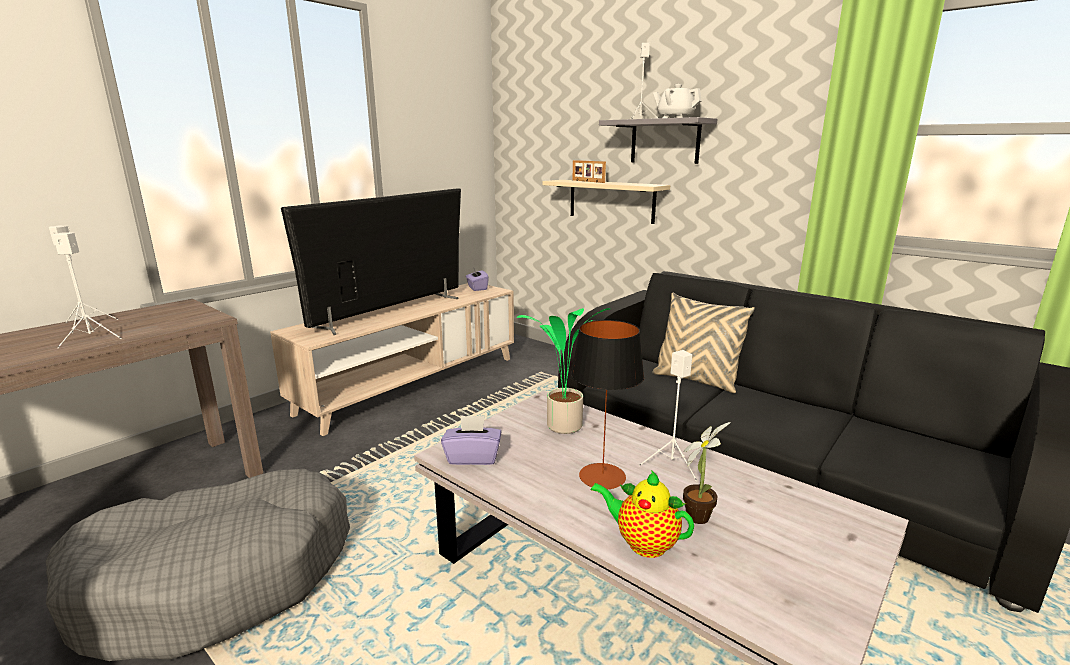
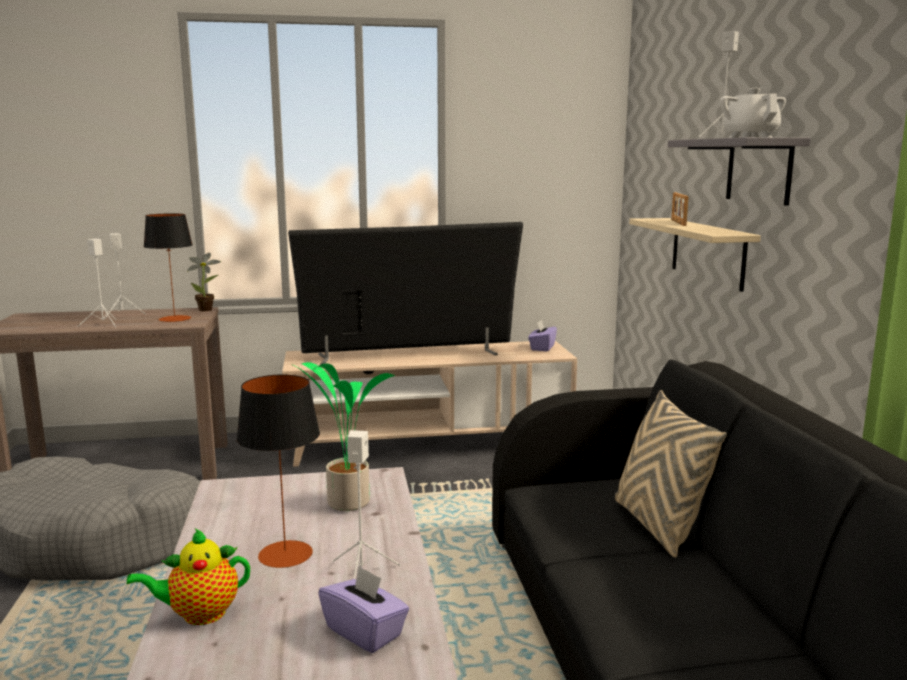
camera: 40 degrees right, 5 degrees down
purple tissue box [441,415,501,465] -> purple tissue box moved to [318,566,409,653]
teapot [590,470,694,558] -> teapot turned 90 degrees counterclockwise [127,529,250,625]
potted plant [683,422,731,524] -> potted plant moved to [187,253,221,311]
none -> table lamp [143,213,193,322]

